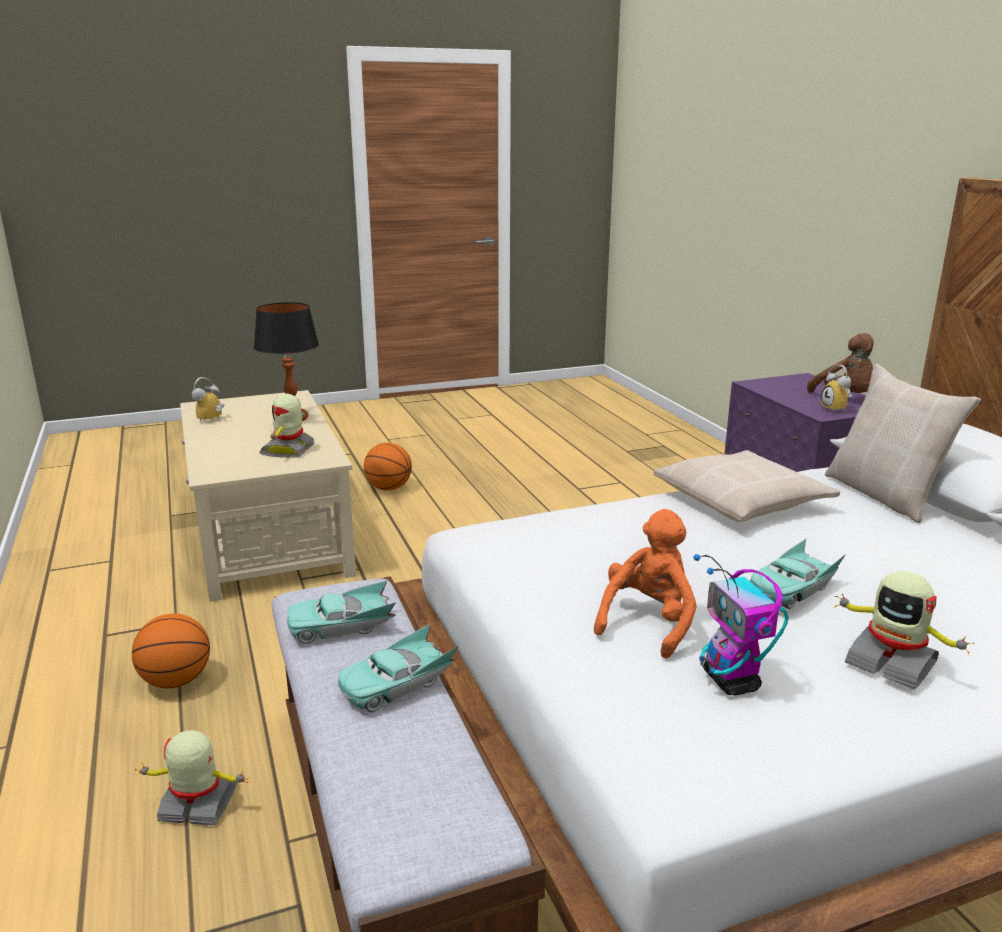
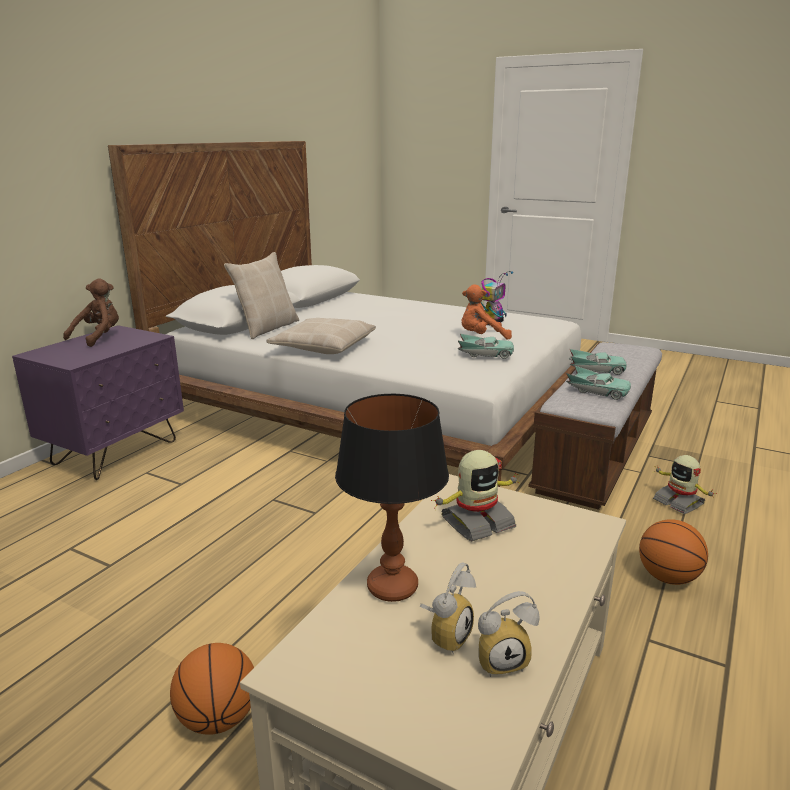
camera: 130 degrees left, 0 degrees up
turquoise toy car [750,539,846,609] -> turquoise toy car moved to [457,334,514,359]
alarm clock [821,365,852,413] -> alarm clock moved to [420,562,476,654]
toy robot [834,571,974,690] -> none

